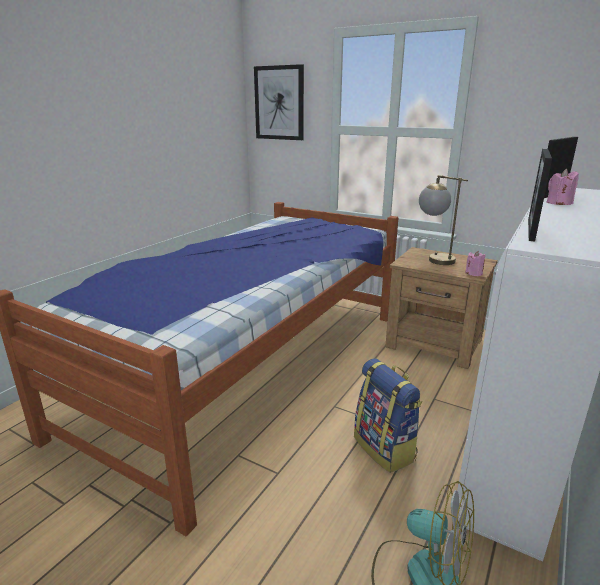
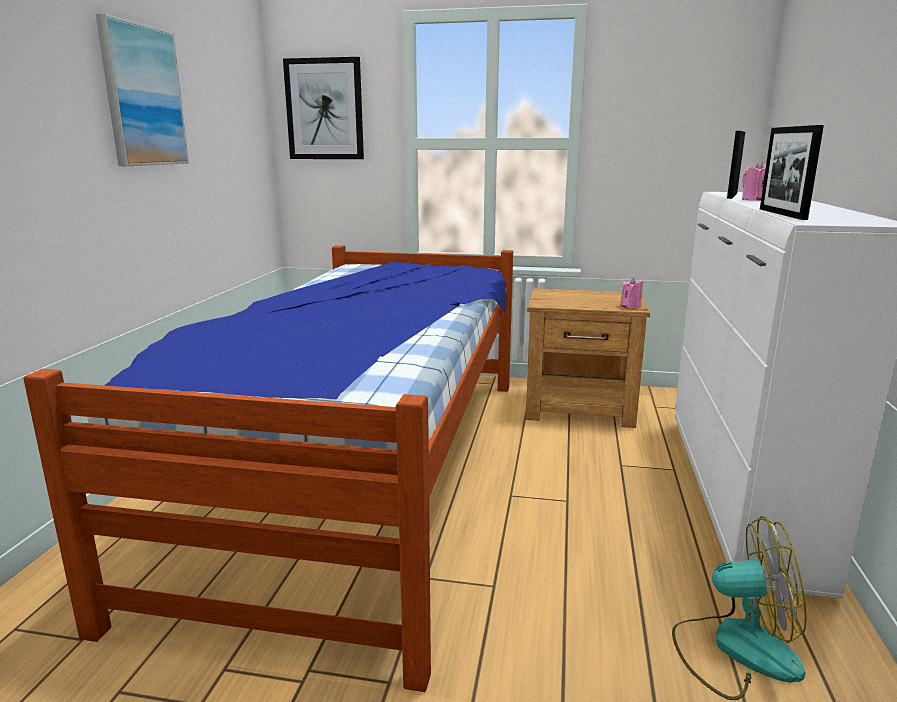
camera: 20 degrees left, 5 degrees down
backpack [354,358,422,473] -> none
table lamp [419,175,468,265] -> none
none -> picture [96,14,189,166]

